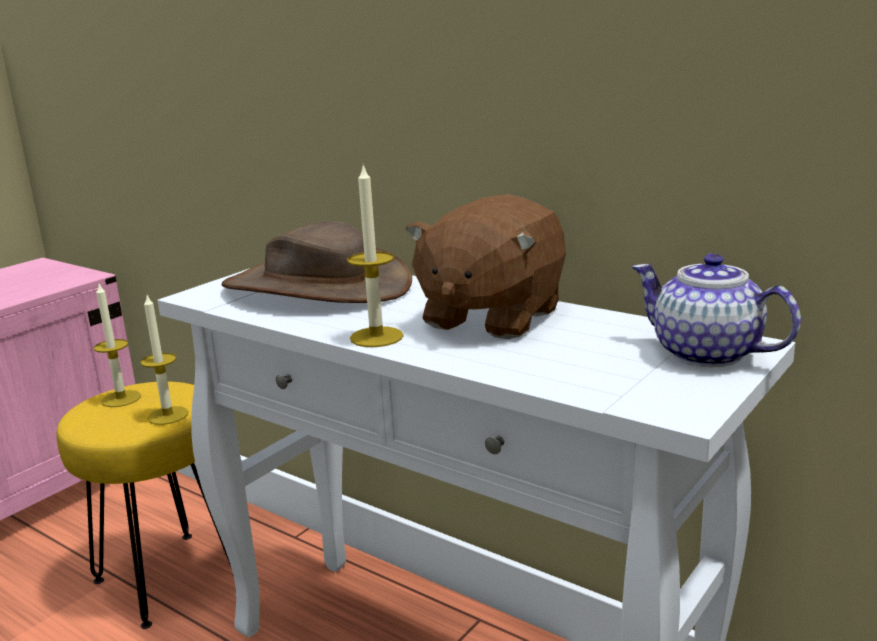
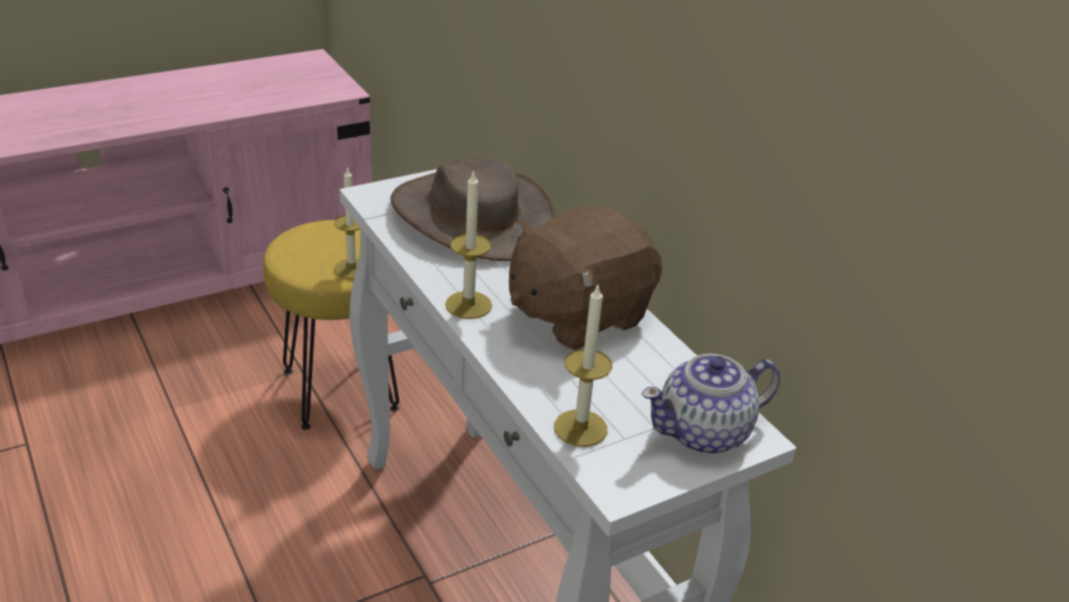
camera: 20 degrees right, 15 degrees up
candle [94,284,141,407] -> candle moved to [554,283,612,447]
teapot [632,254,801,368] -> teapot turned 90 degrees counterclockwise [642,354,780,454]

